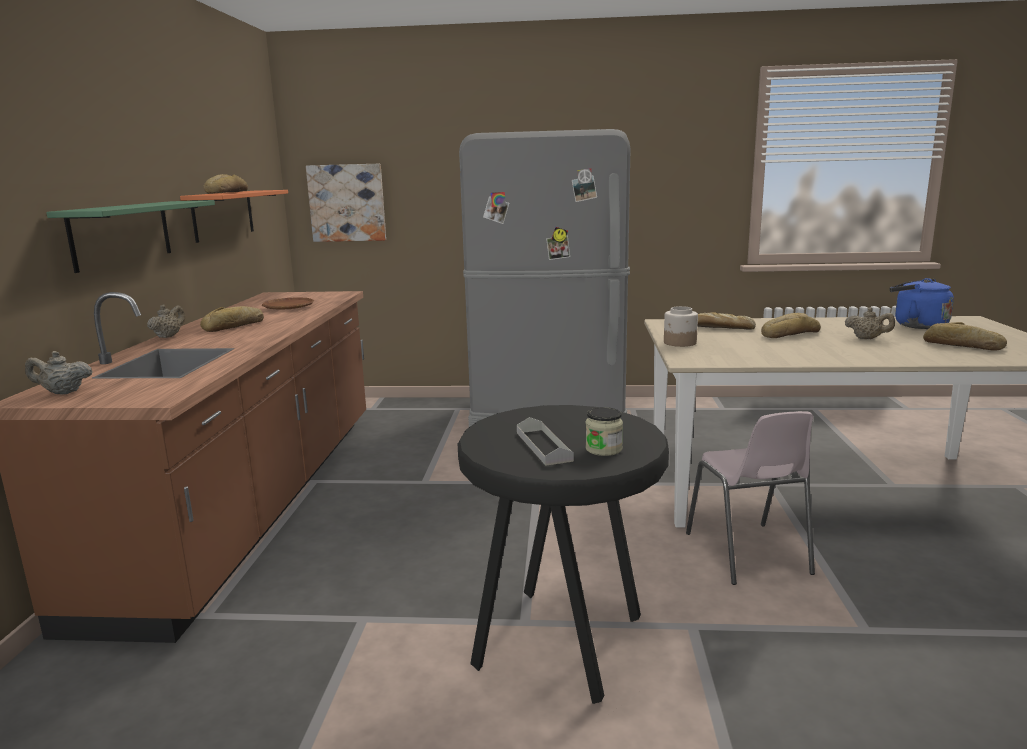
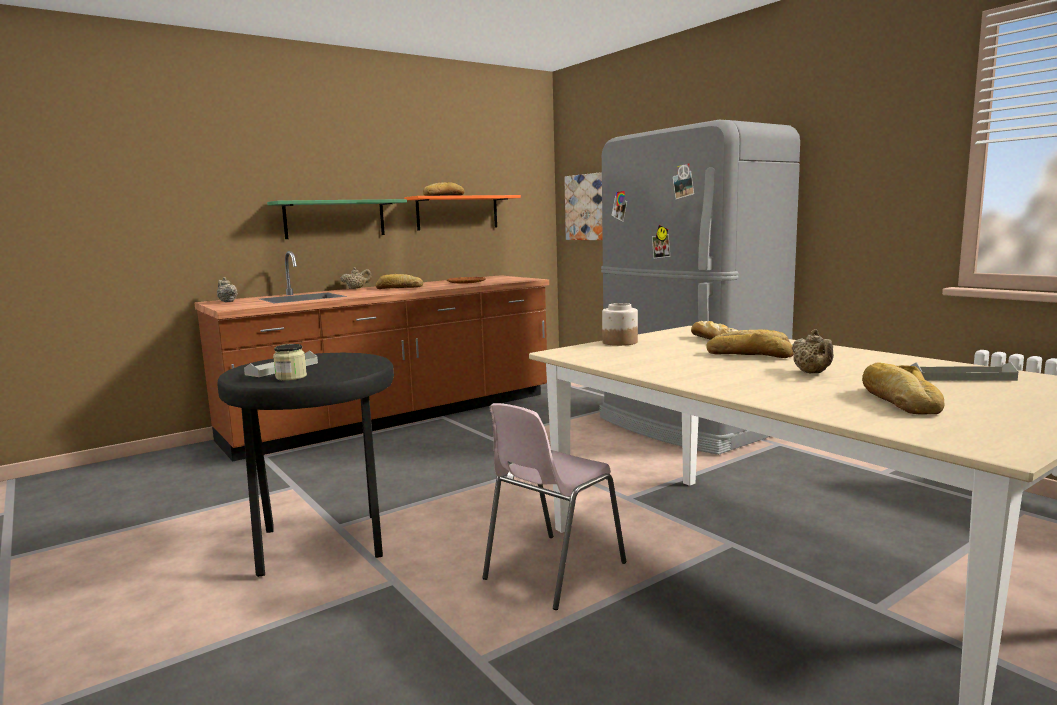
camera: 50 degrees right, 5 degrees down
blue kettle [890,278,954,329] -> grey tray [910,362,1019,381]

